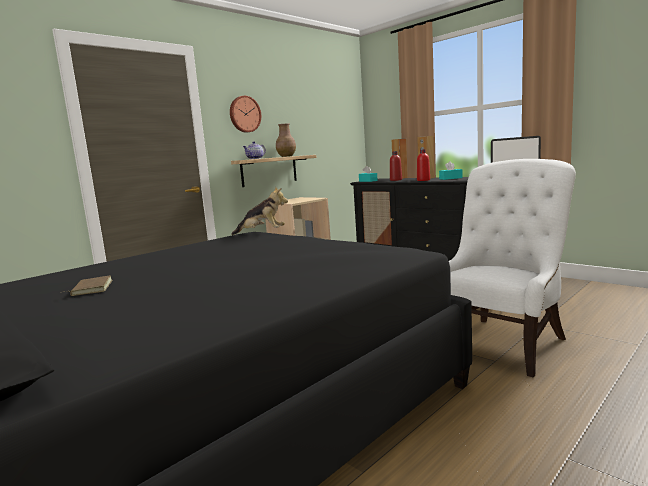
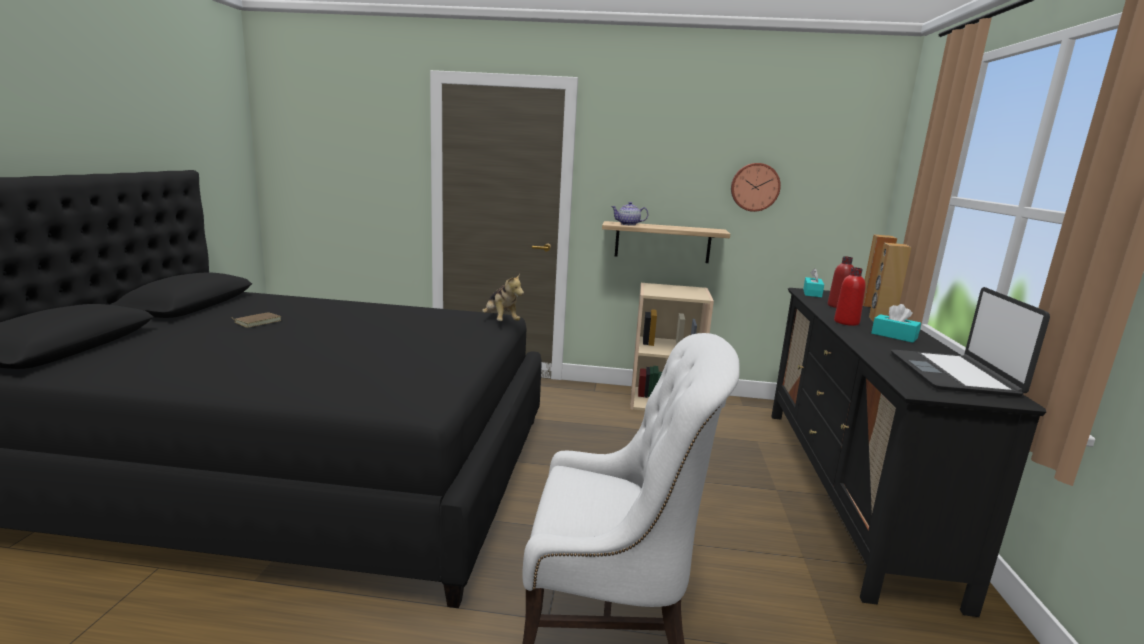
camera: 50 degrees right, 5 degrees up
wall clock [230,96,261,133] -> wall clock moved to [731,163,781,212]
brown vase [276,123,296,157] -> none

